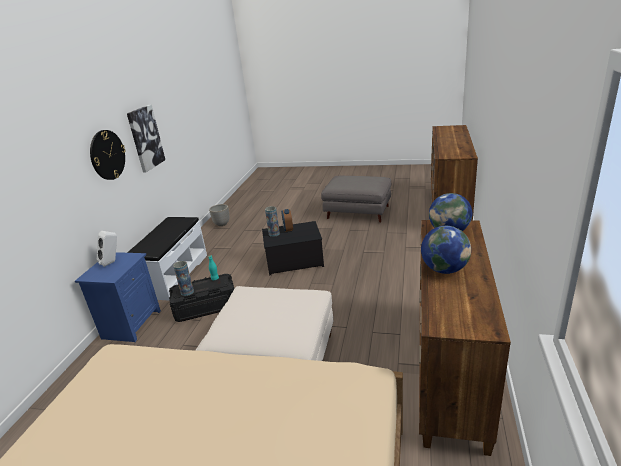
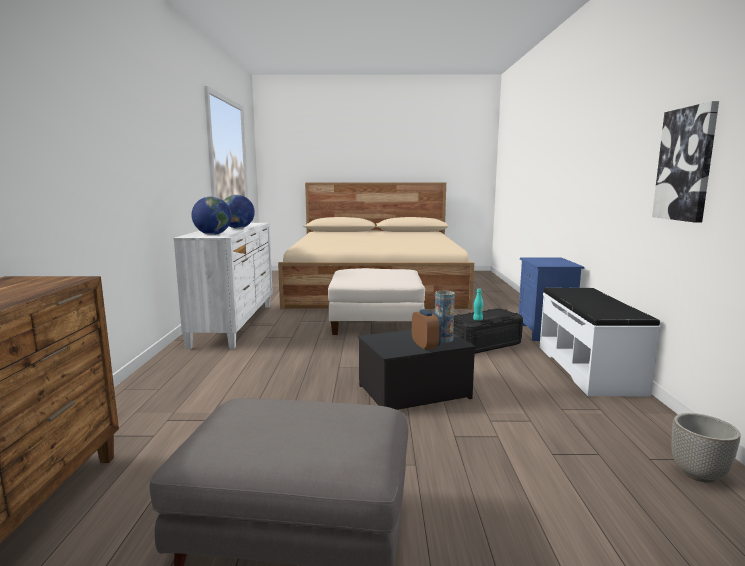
camera: 165 degrees right, 15 degrees down
wall clock [90,130,126,180] -> none
white speaker [97,231,117,267] -> none
vase [173,261,194,296] -> none
brown dresser [419,220,511,456] -> white dresser [174,223,273,349]

